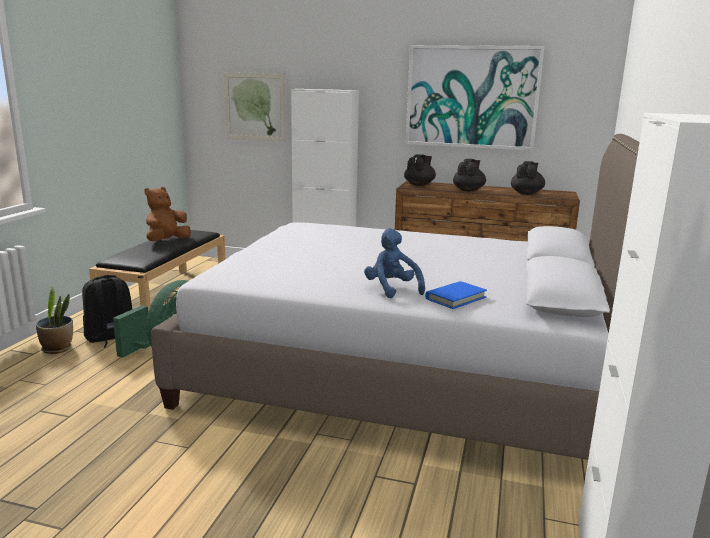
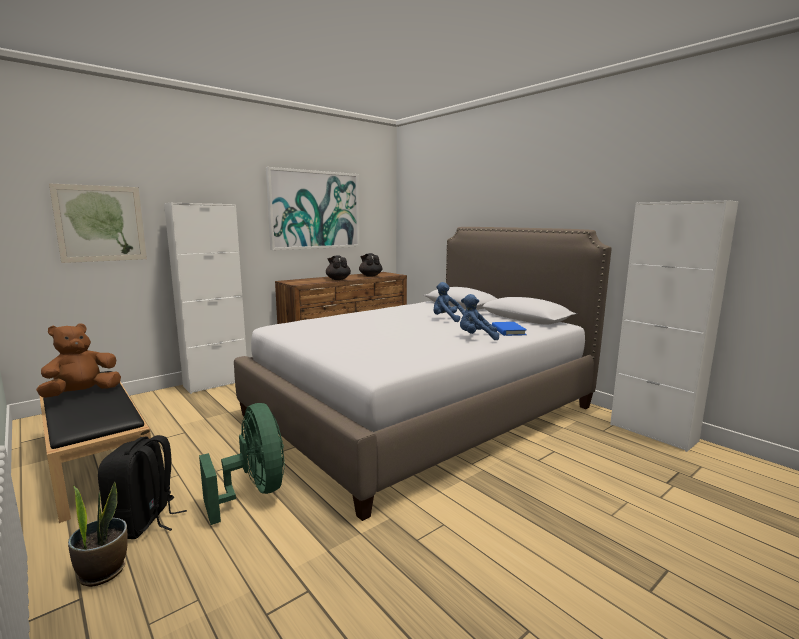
camera: 55 degrees left, 5 degrees down
brown plush toy [144,187,191,241] -> brown plush toy turned 60 degrees clockwise [36,323,121,398]
black teapot [404,154,436,186] -> none
none -> blue plush toy [433,282,465,322]

